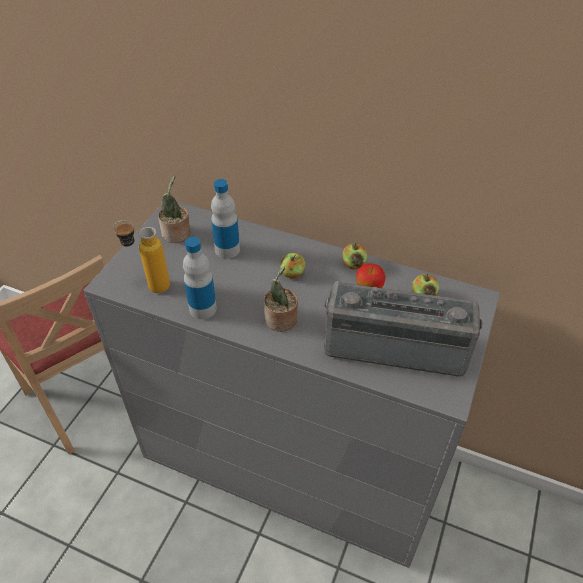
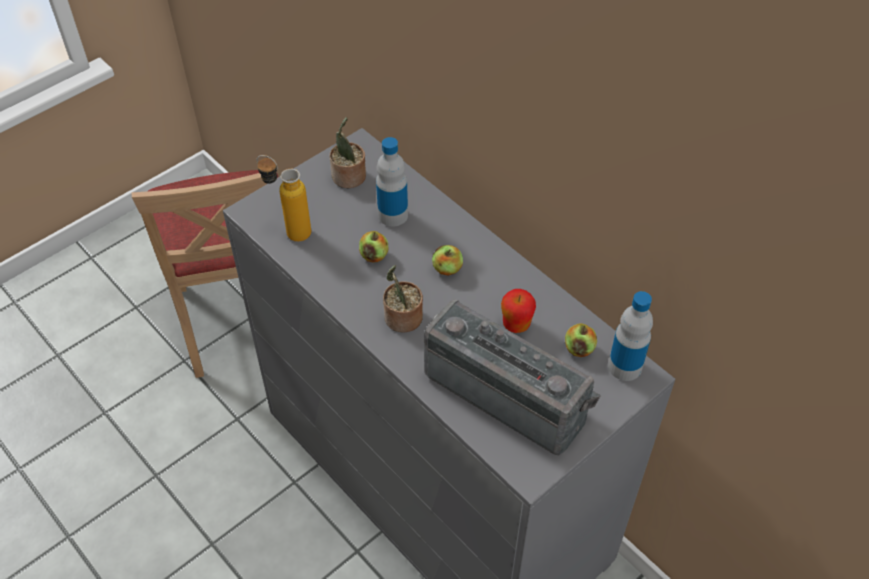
camera: 25 degrees right, 5 degrees up
bottle [183,237,217,319] -> bottle moved to [608,291,653,381]
apple [342,243,367,269] -> apple moved to [359,231,389,263]

